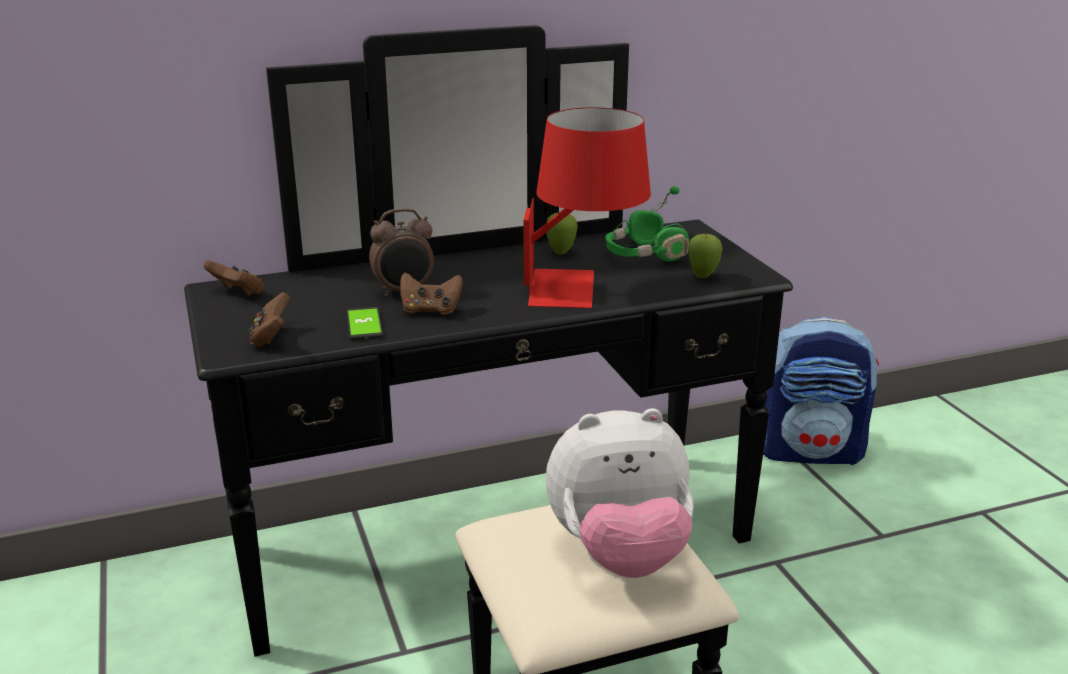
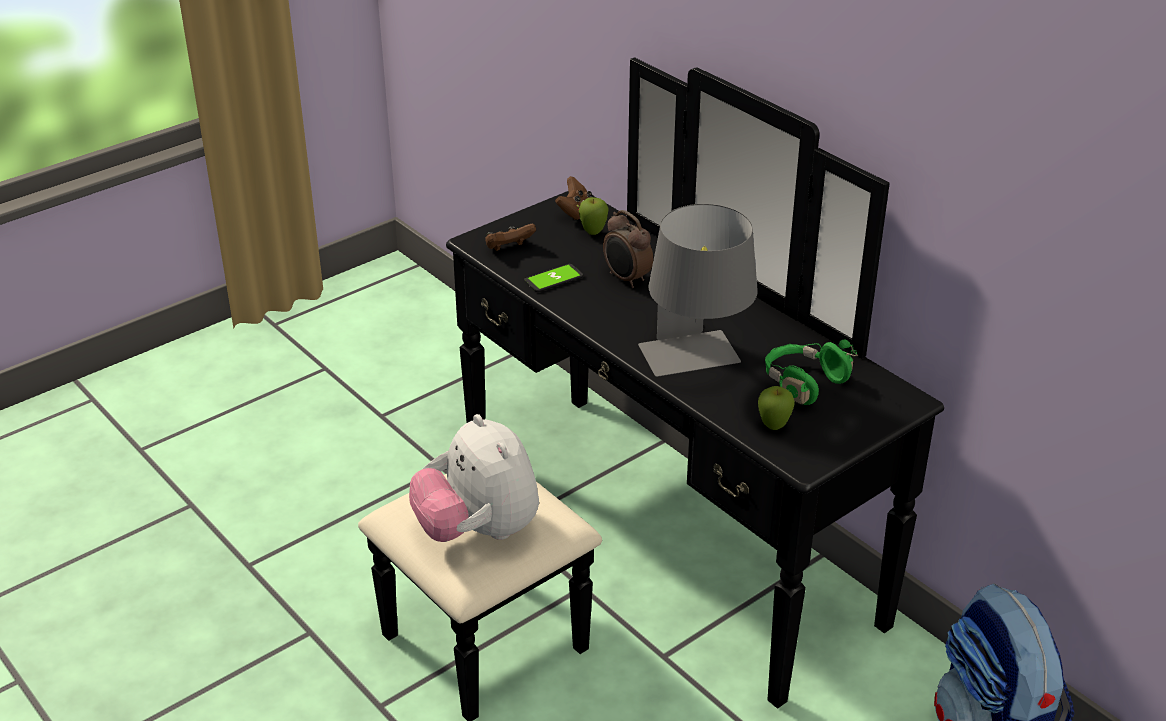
camera: 70 degrees right, 10 degrees up
brown game controller [400,273,463,315] -> none
red table lamp [524,107,651,308] -> grey table lamp [638,204,758,377]
apple [546,212,578,255] -> apple moved to [579,197,609,235]

